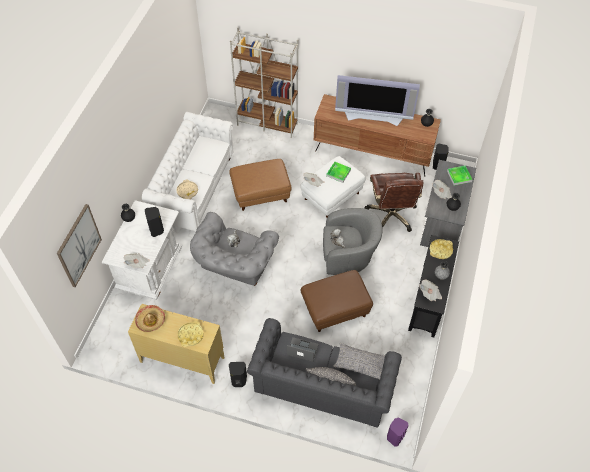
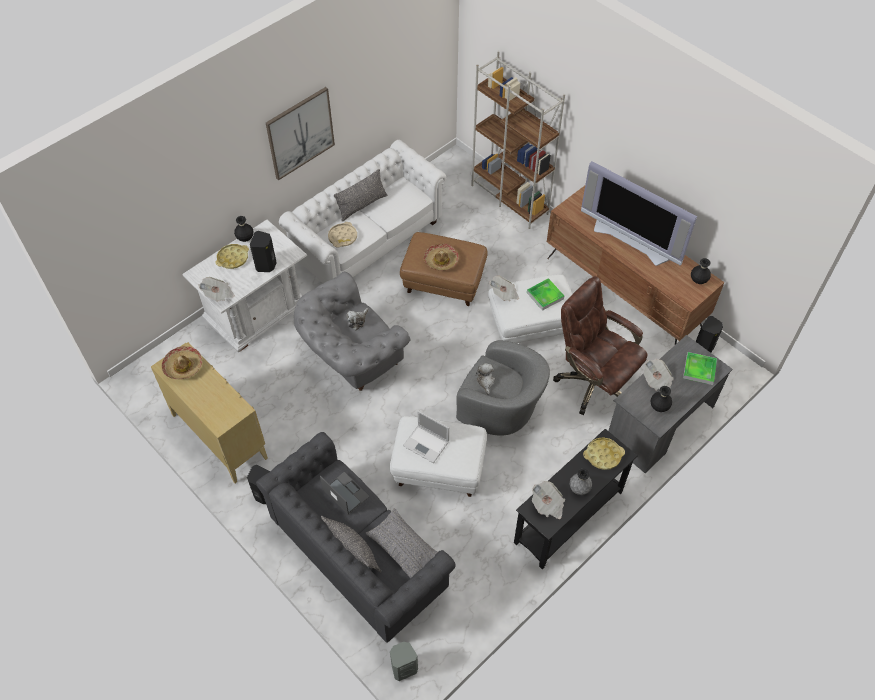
camera: 30 degrees right, 0 degrees up
picture [57,204,102,287] -> picture moved to [266,87,335,180]
yellow tray [178,321,204,347] -> yellow tray moved to [216,244,249,269]
brown ottoman [301,270,373,332] -> white ottoman [390,416,487,497]
brown office chair [364,173,424,232] -> brown office chair turned 105 degrees clockwise [553,276,647,415]
purple speaker [387,418,409,447] -> grey speaker [390,642,418,681]
none -> grey pillow [334,169,387,222]
none -> laptop [403,410,449,463]
none -> hat [424,243,459,271]

